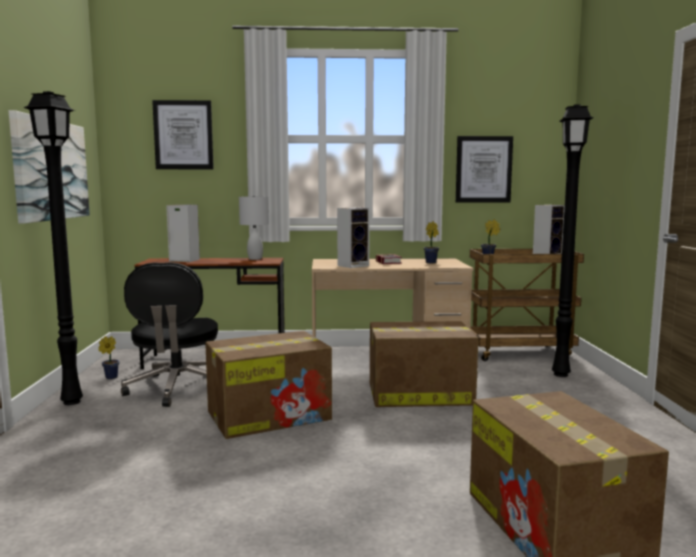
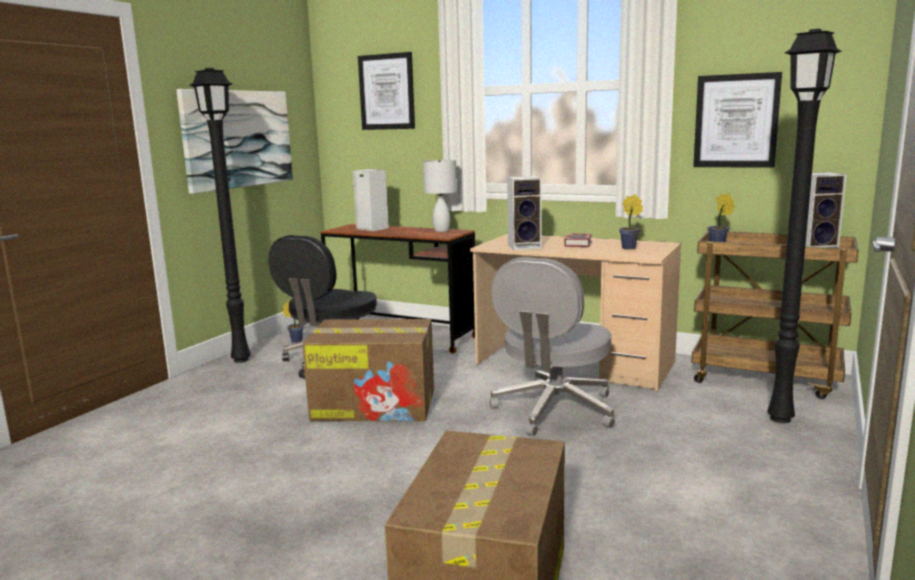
camera: 30 degrees right, 5 degrees up
cardboard box [370,321,478,407] -> grey office chair [490,257,615,436]

